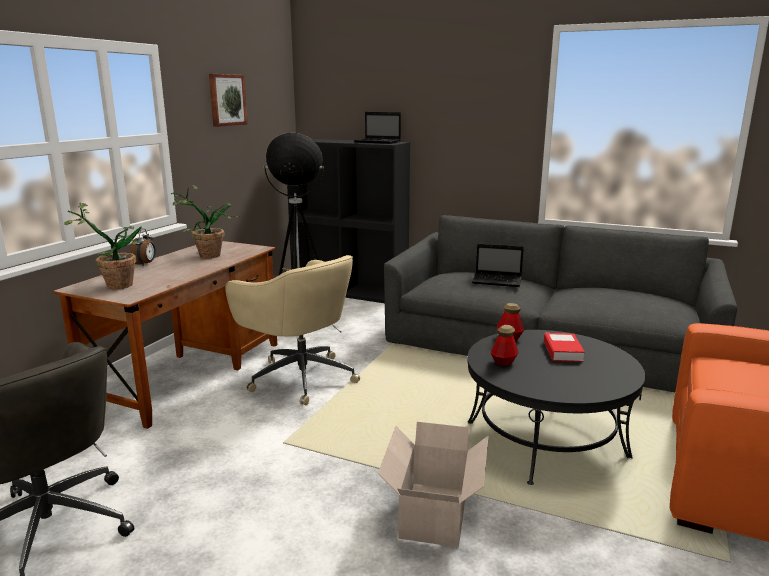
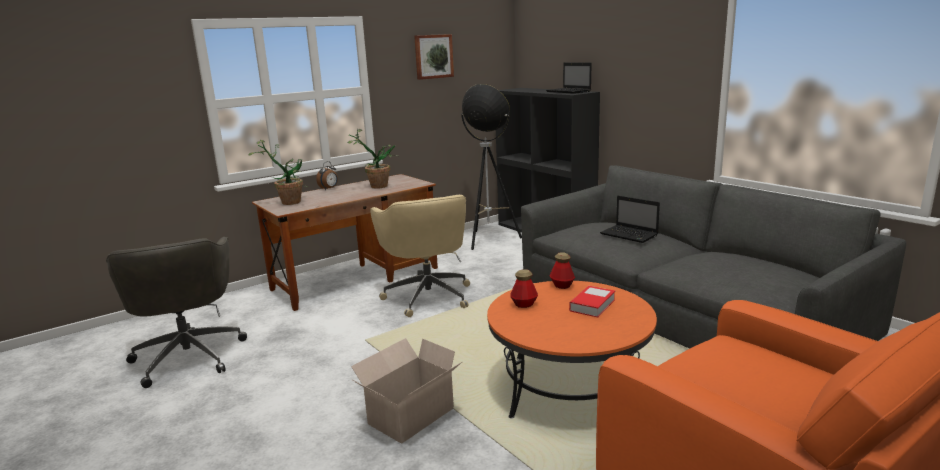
camera: 30 degrees right, 0 degrees up
black coffee table [467,330,645,485] -> orange coffee table [487,281,657,418]

